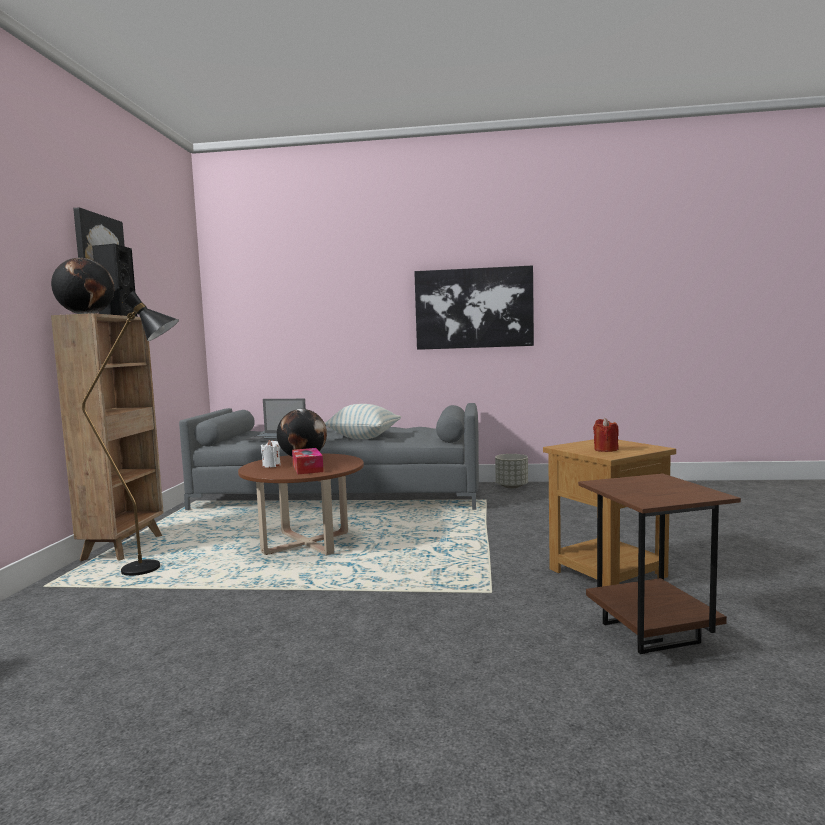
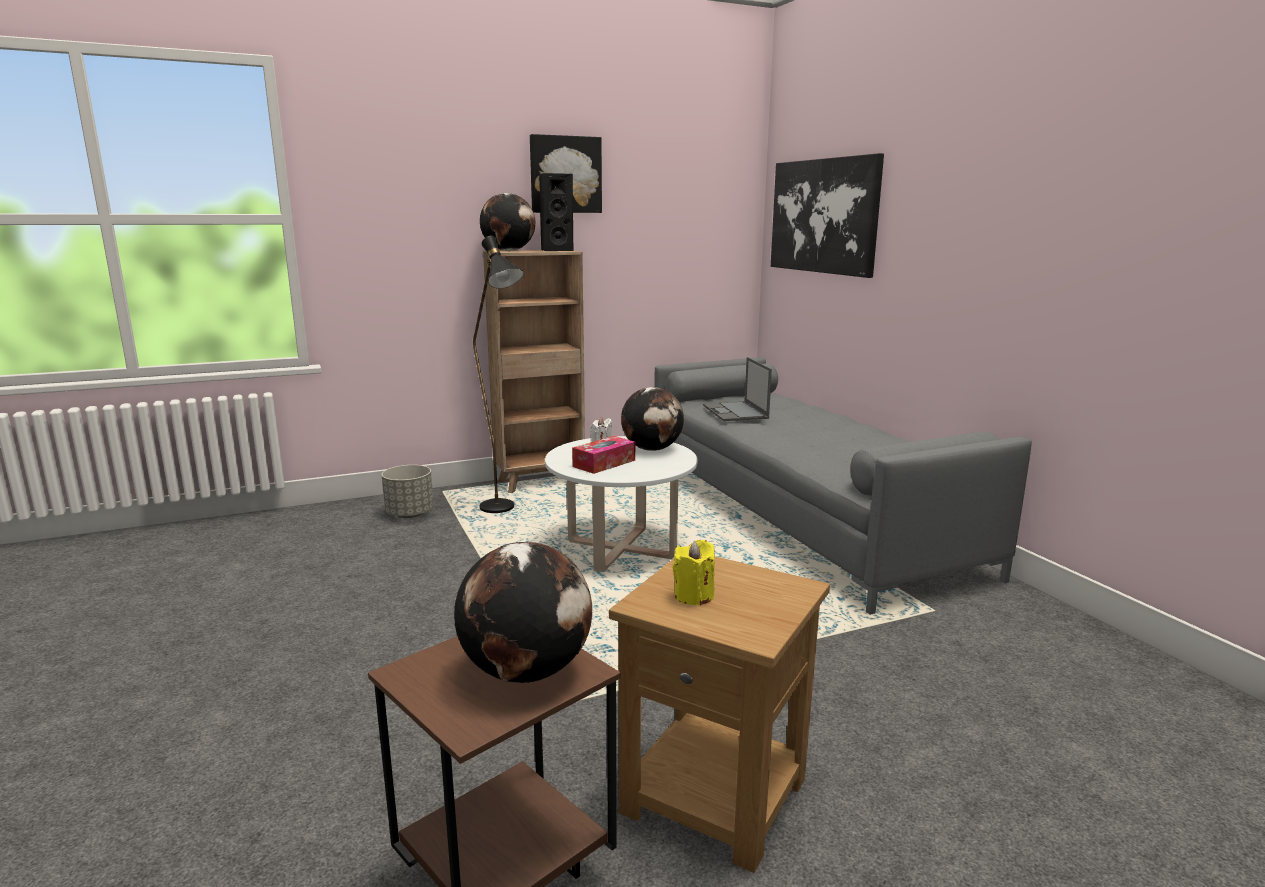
camera: 60 degrees right, 10 degrees up
brown coffee table [238,454,364,555] -> white coffee table [545,436,697,572]
pillow [324,404,401,439] -> none
picture [414,265,534,350] -> picture moved to [771,153,884,278]
grey planter [495,454,528,488] -> grey planter moved to [382,465,434,518]
red candle [593,418,619,452] -> yellow candle [673,540,715,606]
none -> globe [454,542,592,683]

